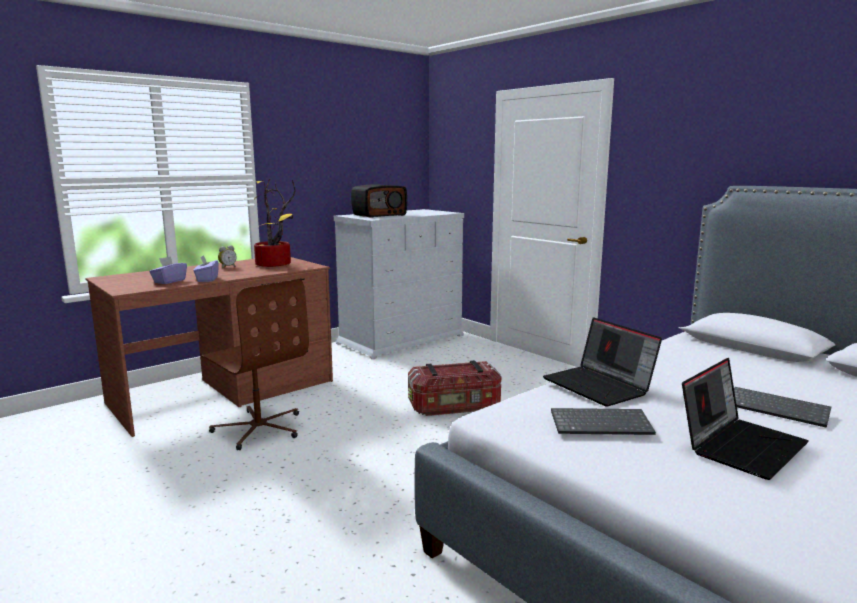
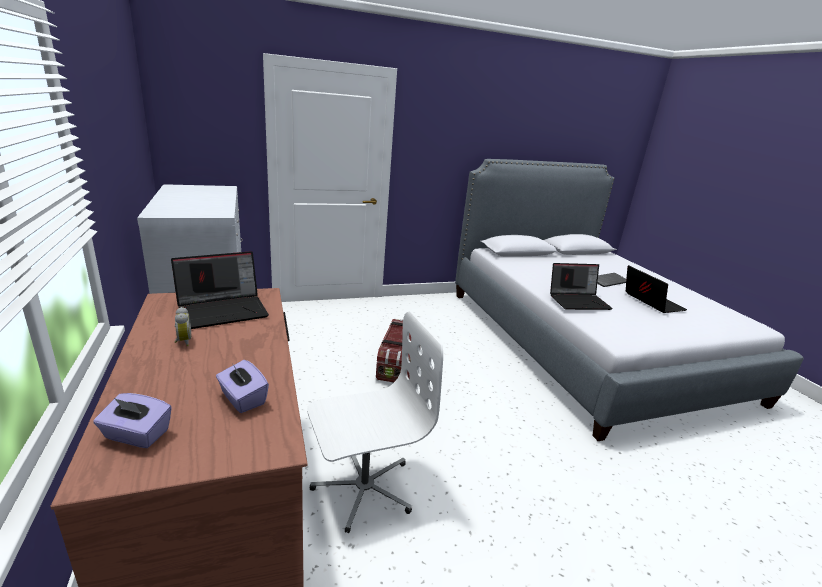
camera: 70 degrees left, 10 degrees up
purple tissue box [194,255,219,282] -> purple tissue box moved to [93,393,172,448]
brown office chair [201,279,309,450] -> white office chair [307,311,443,533]
potted plant [254,179,296,267] -> laptop [171,251,269,329]
radio [351,185,407,218] -> none
keyboard [551,408,656,435] -> none

